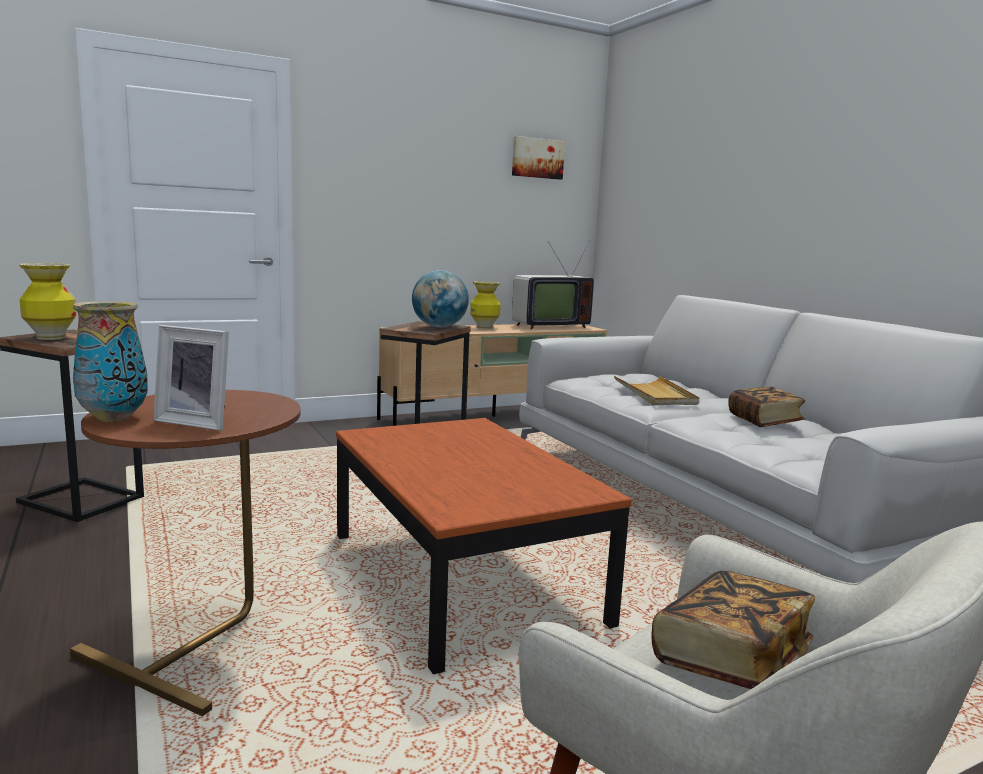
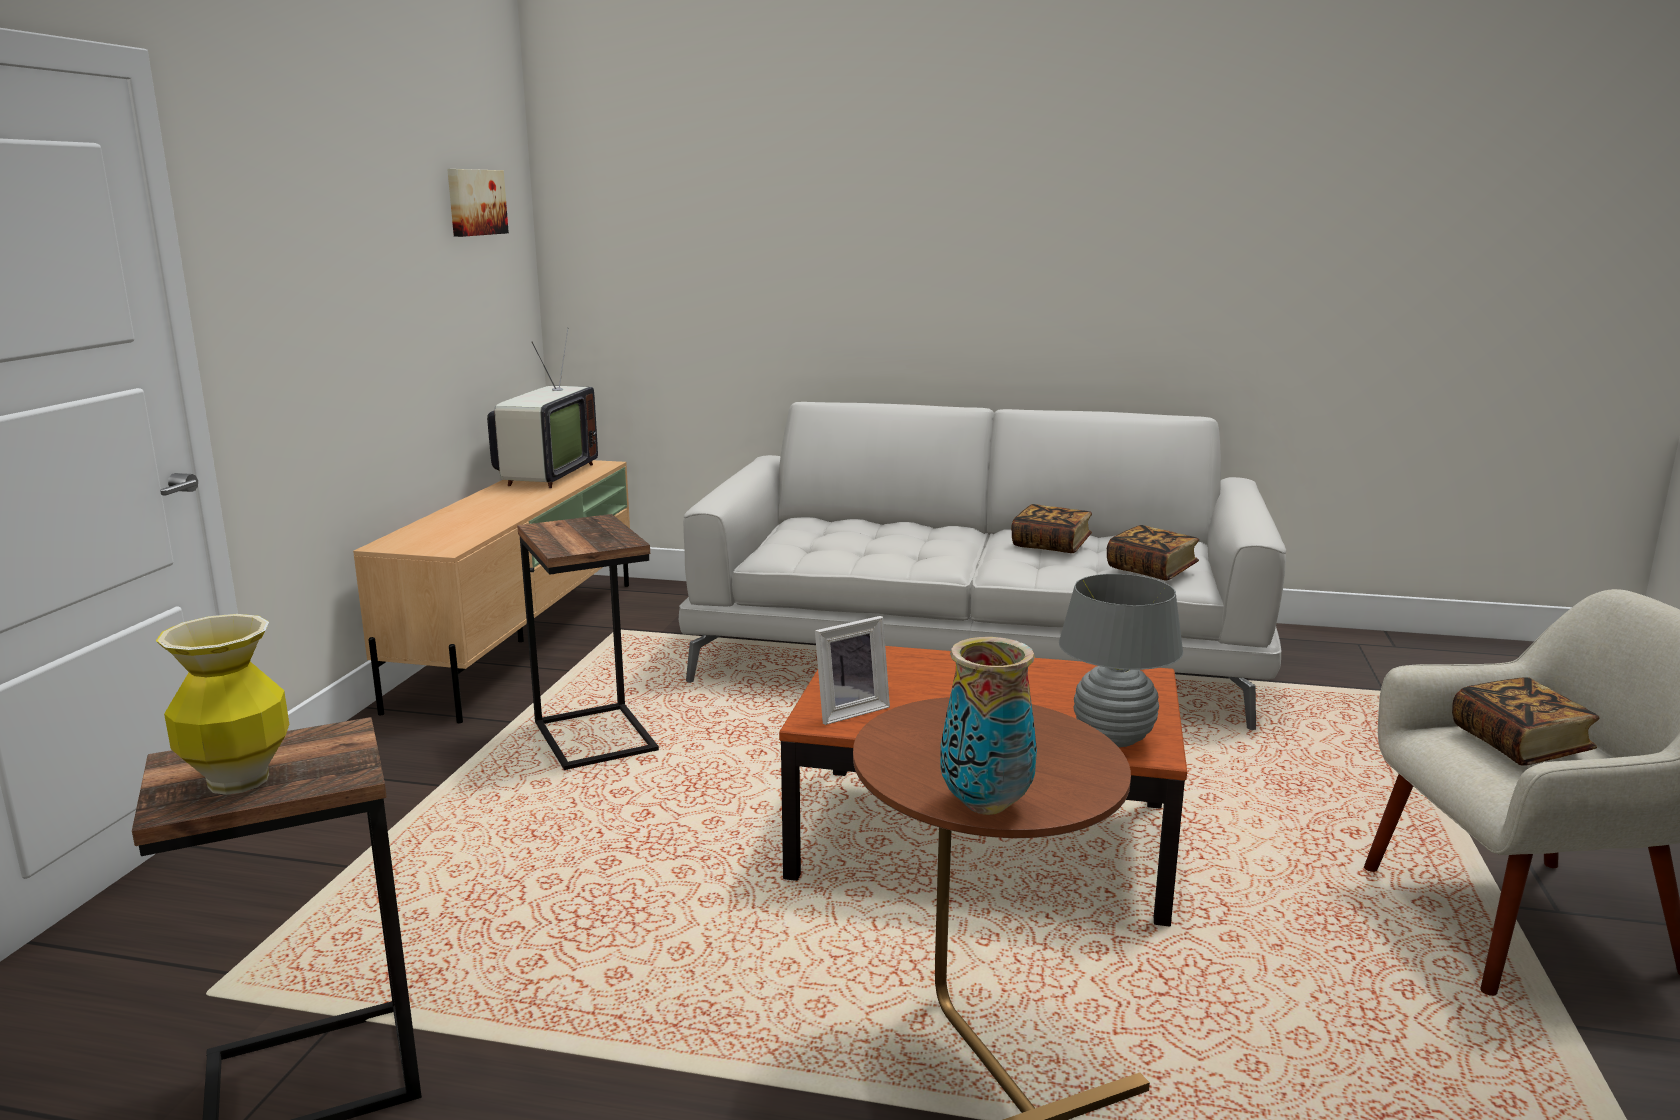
camera: 50 degrees left, 5 degrees up
picture frame [154,325,229,431] -> picture frame moved to [815,616,890,725]
globe [412,270,469,328] -> none
vase [470,281,501,329] -> none
beige tray [614,376,700,405] -> none
none -> grey table lamp [1059,574,1183,747]
none -> book [1107,525,1199,581]

